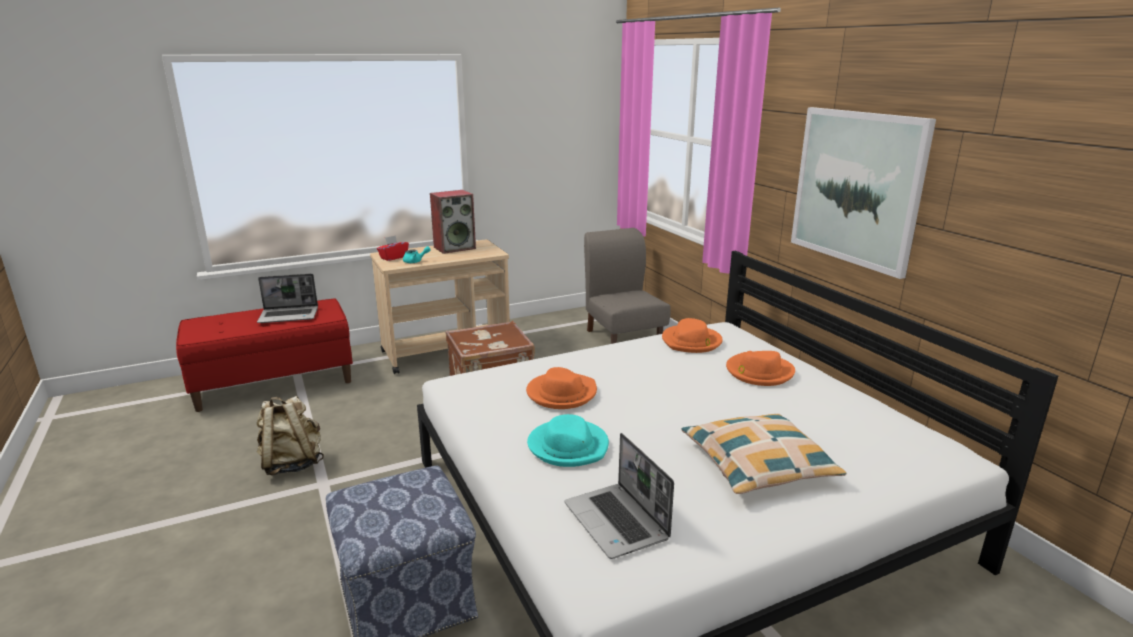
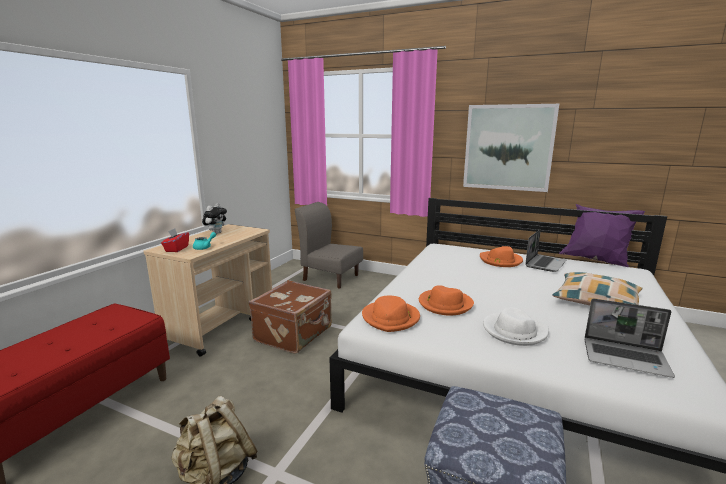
camera: 40 degrees left, 5 degrees down
laptop [257,274,318,323] -> laptop moved to [525,229,567,272]
speaker [430,190,476,254] -> plush toy [202,203,227,234]
turquoise hat [527,414,609,467] -> white hat [483,307,549,346]
orange hat [662,318,723,353] -> orange hat moved to [362,296,420,332]
none -> purple pillow [559,204,645,267]

